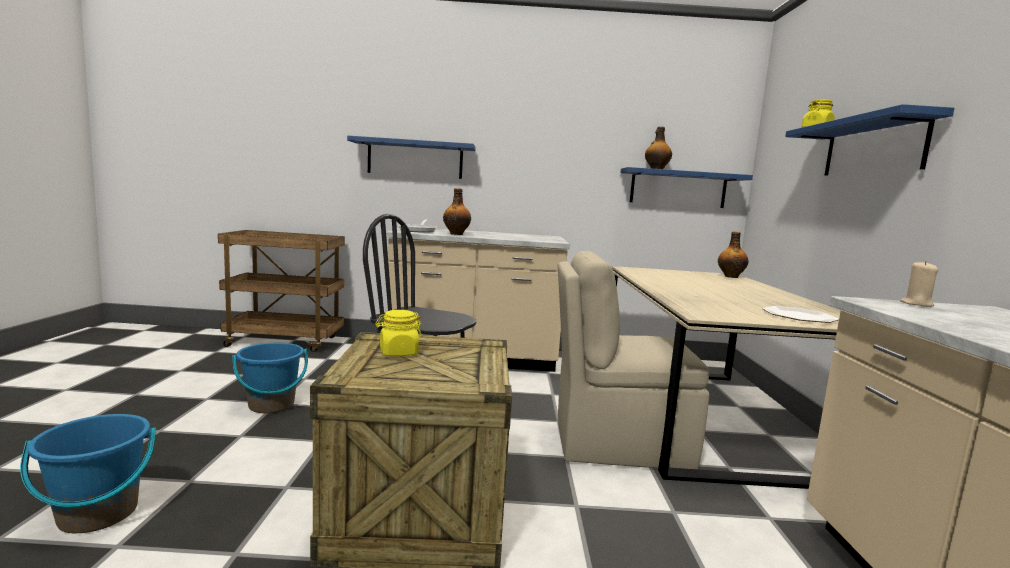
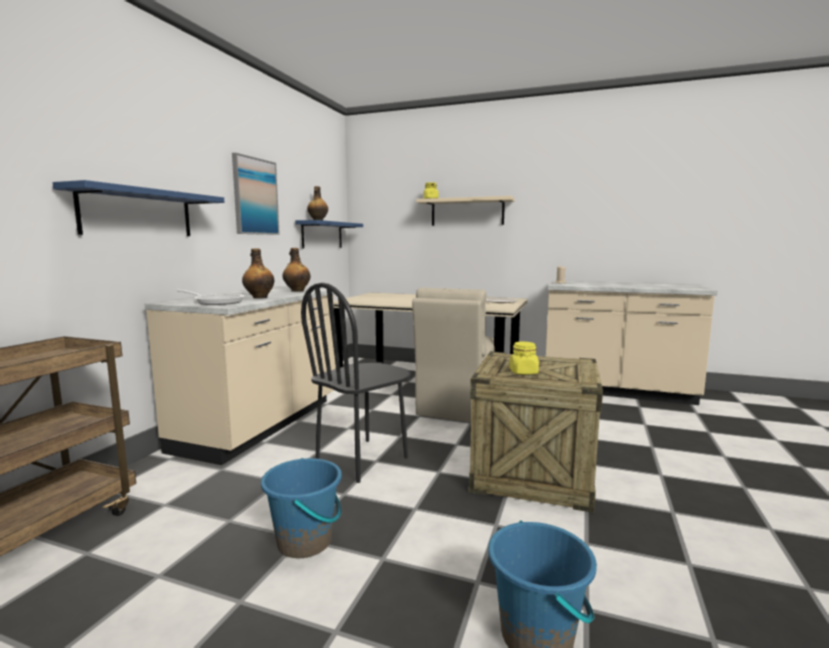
camera: 70 degrees left, 0 degrees up
bottle [718,232,748,278] -> bottle moved to [283,248,310,292]
blue shelf [785,104,954,176] -> beige shelf [416,196,515,226]
none -> picture [232,153,280,235]

